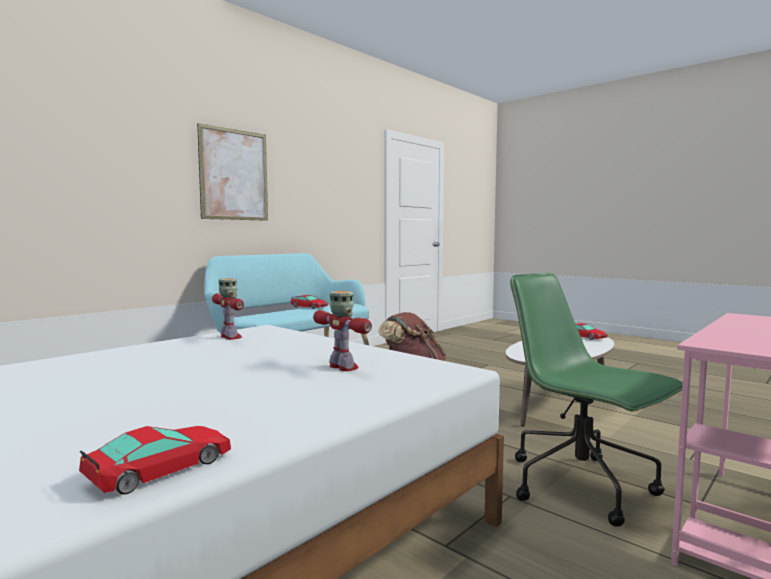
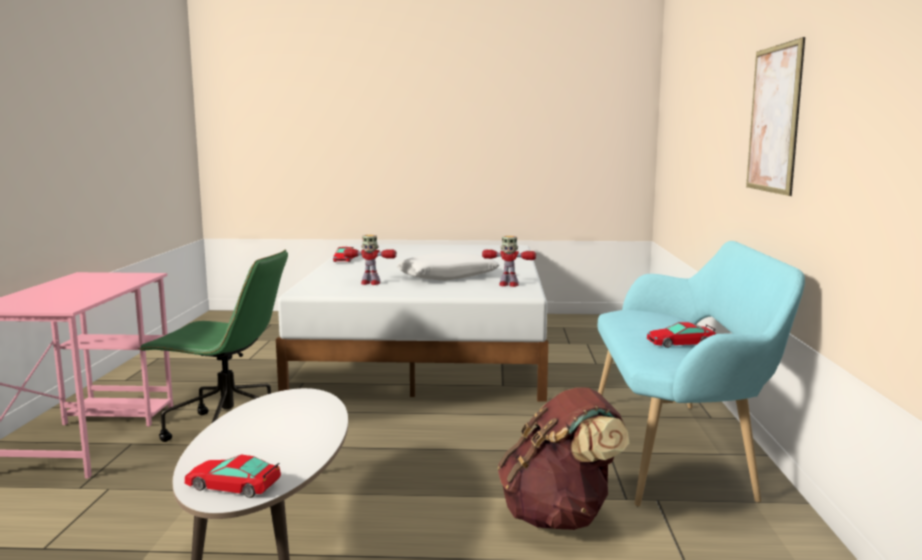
camera: 140 degrees right, 5 degrees up
none -> white pillow [397,252,500,281]

